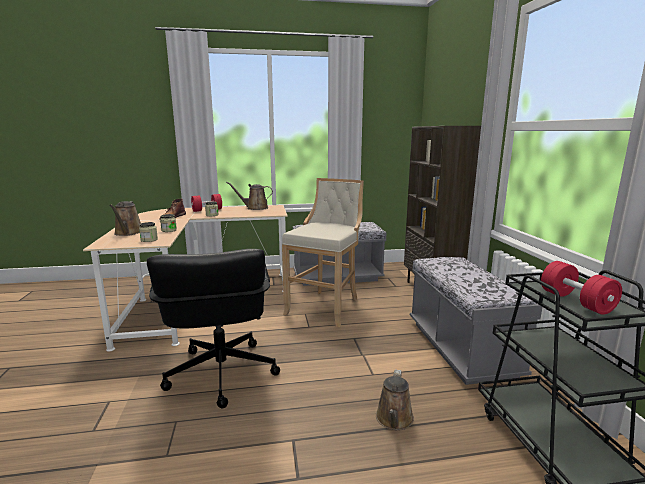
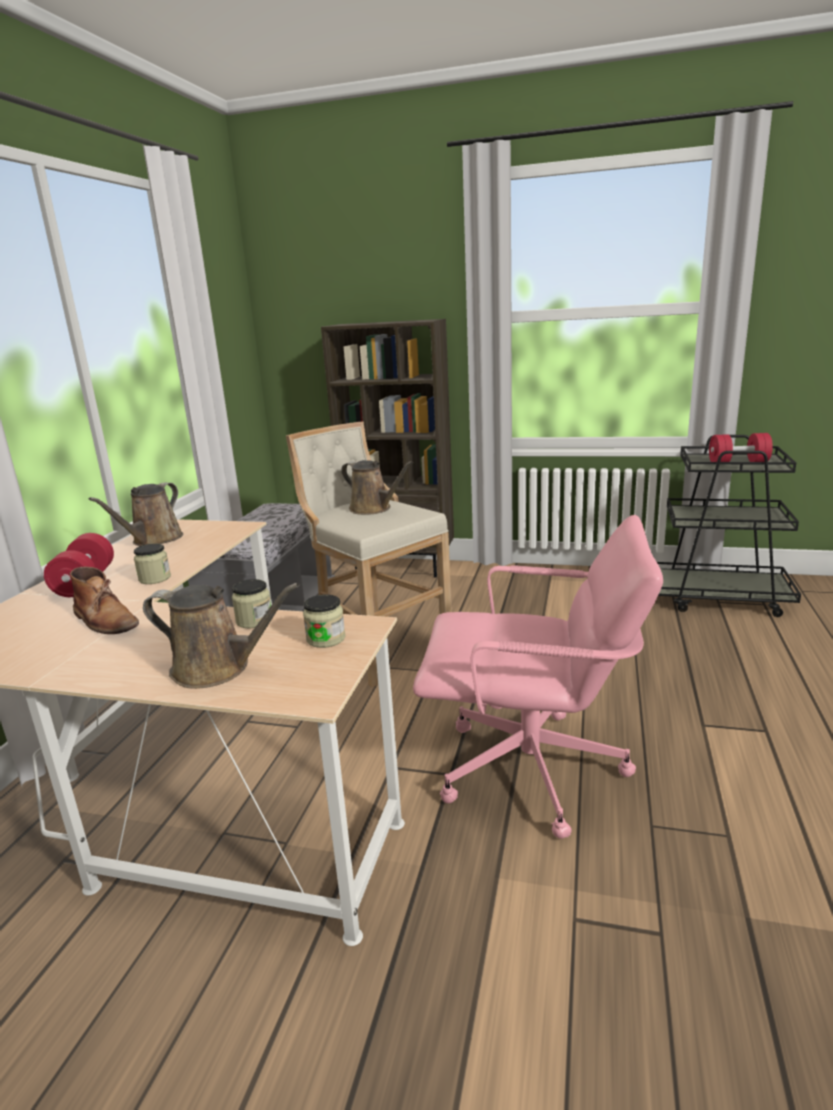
camera: 65 degrees left, 5 degrees up
black office chair [147,249,280,409] -> pink office chair [413,515,663,839]
brown watering can [376,370,414,431] -> brown watering can moved to [341,460,413,515]
grey bench [410,257,542,385] -> none

